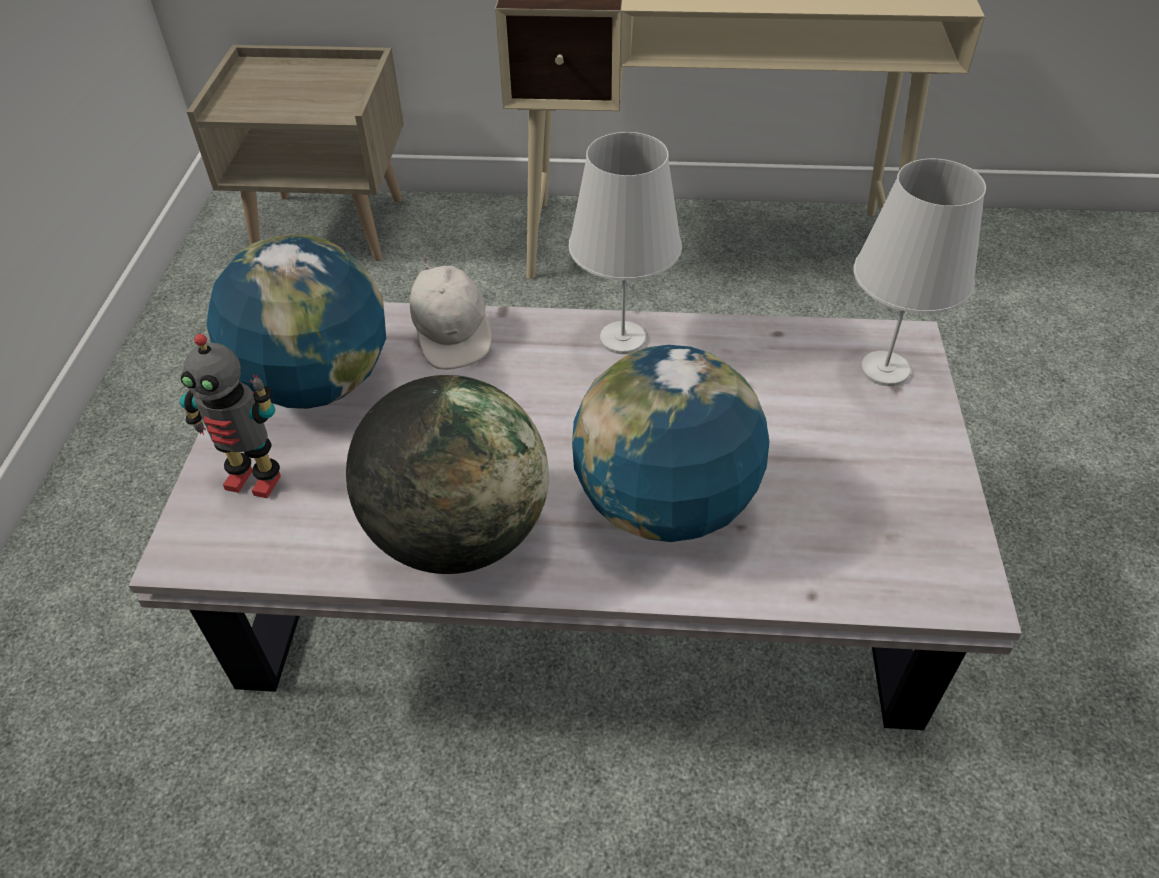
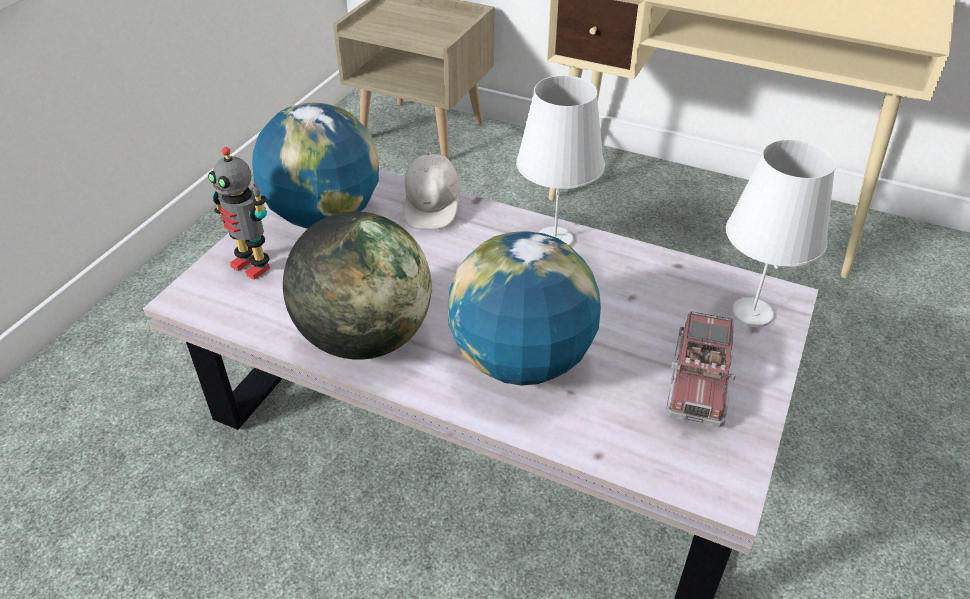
camera: 20 degrees right, 5 degrees down
none -> toy truck [666,311,736,427]

